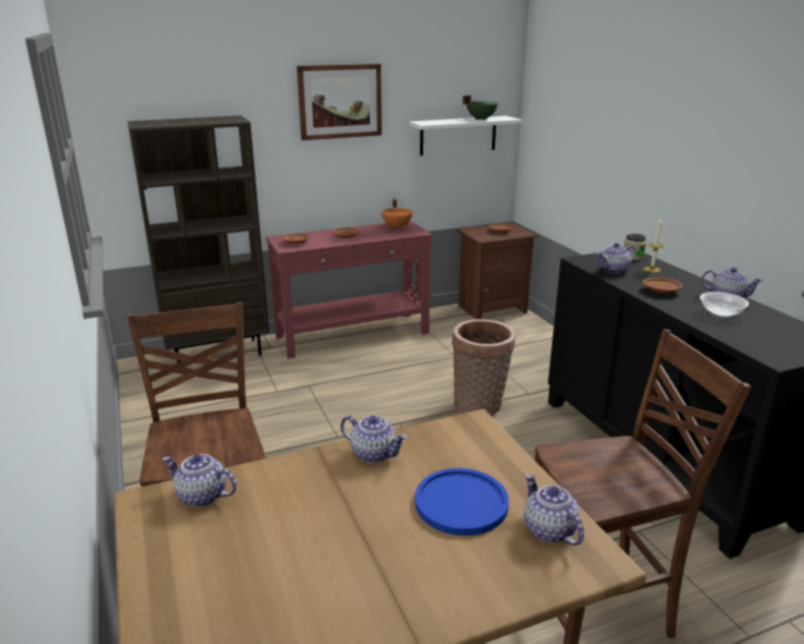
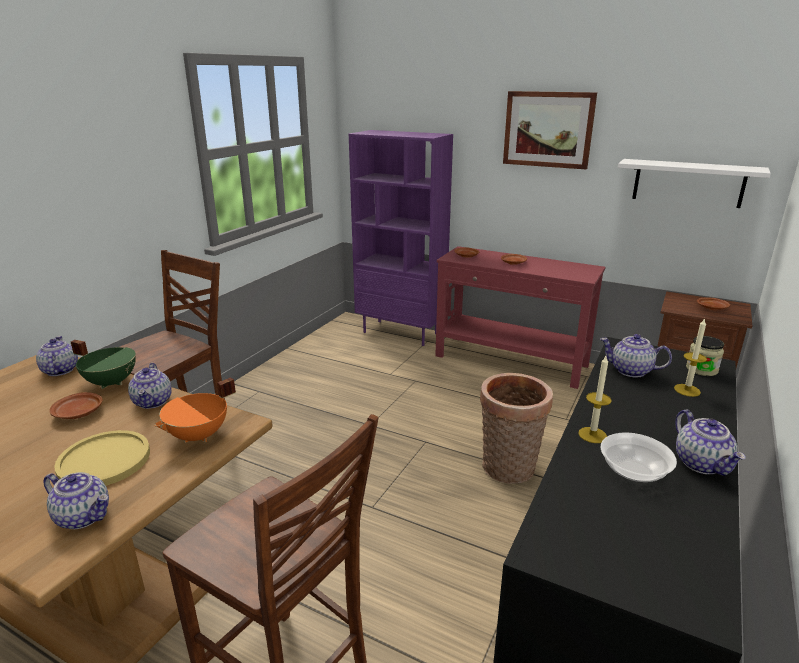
camera: 50 degrees right, 0 degrees up
brown bookcase [127,116,269,363] -> purple bookcase [349,130,453,346]
orange cooking pot [381,199,413,230] -> orange cooking pot moved to [154,377,236,443]
blue plate [415,468,509,536] -> yellow plate [54,430,150,486]
green cooking pot [462,95,498,120] -> green cooking pot moved to [71,340,136,389]
teapot [524,474,584,546] -> teapot turned 90 degrees clockwise [43,472,109,529]
brown plate [643,277,683,293] -> brown plate moved to [49,392,102,419]
none -> candle [578,356,612,443]

